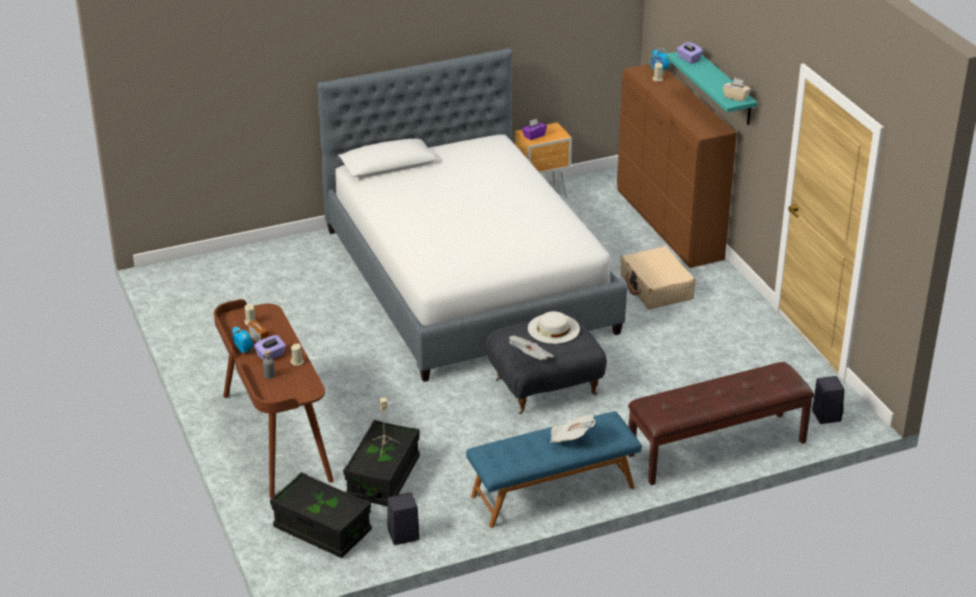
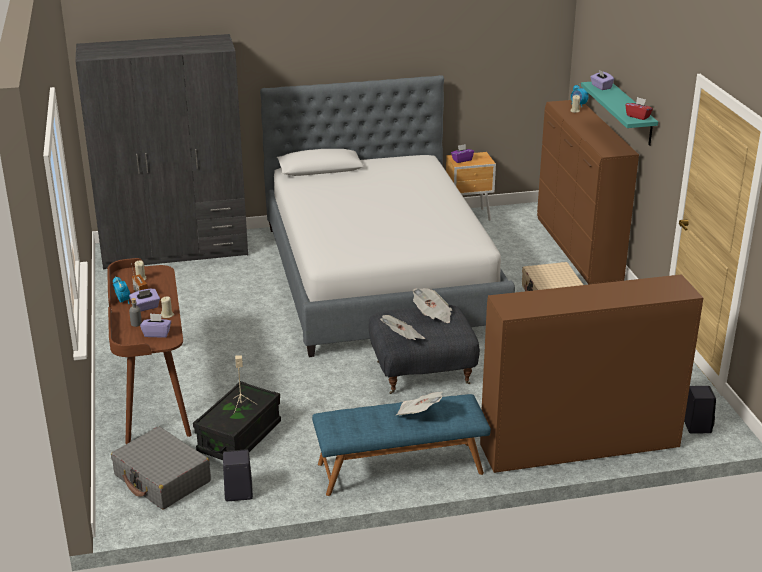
camera: 10 degrees right, 5 degrees down
black storage box [270,472,372,558] -> grey suitcase [111,427,211,509]
white hat [528,311,580,344] -> newspaper [413,288,452,323]
brown bench [628,362,814,485] -> brown dresser [480,275,703,473]
beige tissue box [723,78,751,102] -> red tissue box [626,97,653,120]
none -> grey wardrobe [75,34,248,270]
none -> purple tissue box [140,313,171,338]

